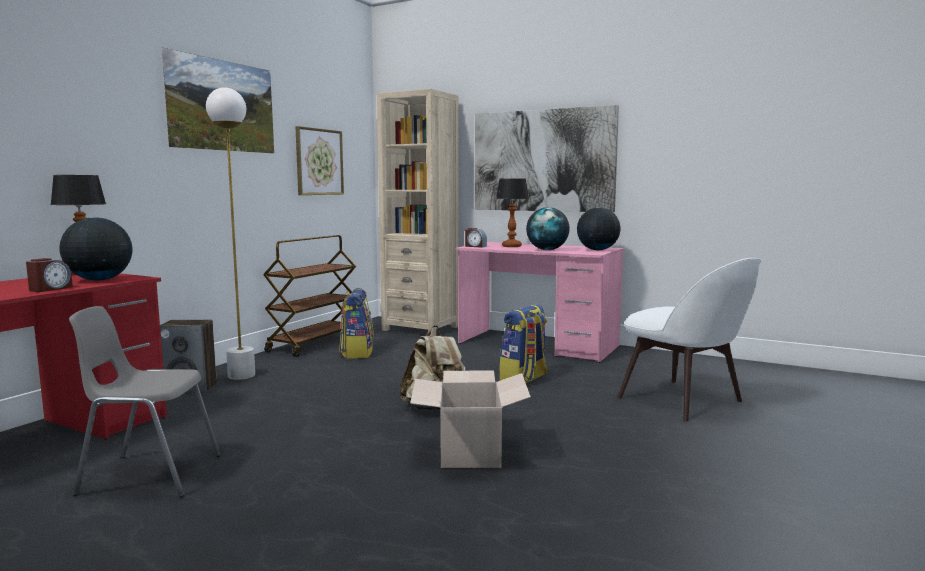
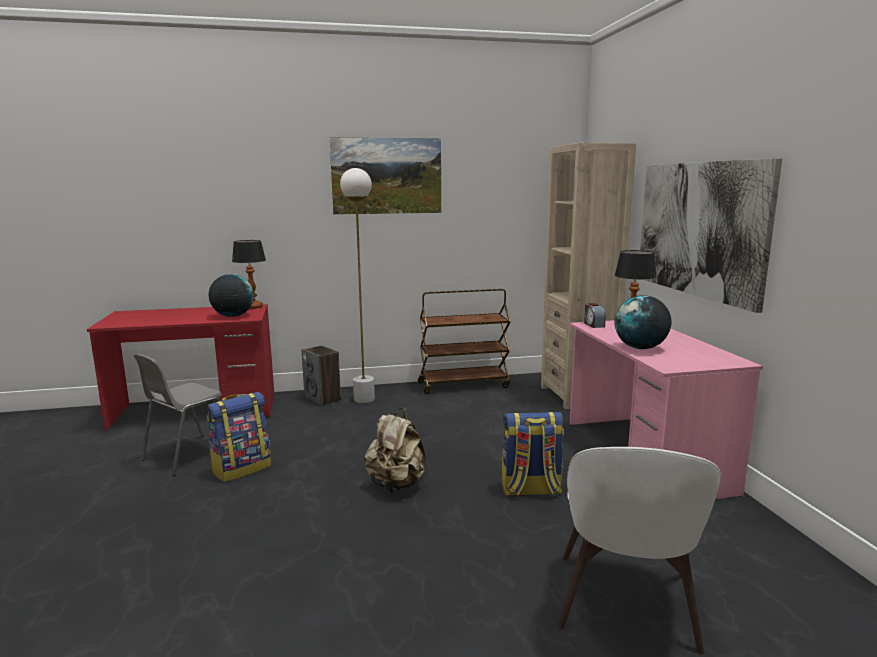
camera: 50 degrees right, 5 degrees up
alarm clock [26,258,73,292] -> none
grey chair [69,306,221,498] -> grey chair turned 105 degrees counterclockwise [134,354,222,476]
picture [295,126,344,195] -> none
backpack [339,288,374,358] -> backpack moved to [207,392,271,482]
cardboard box [410,371,531,468] -> none
globe [577,207,620,250] -> none

